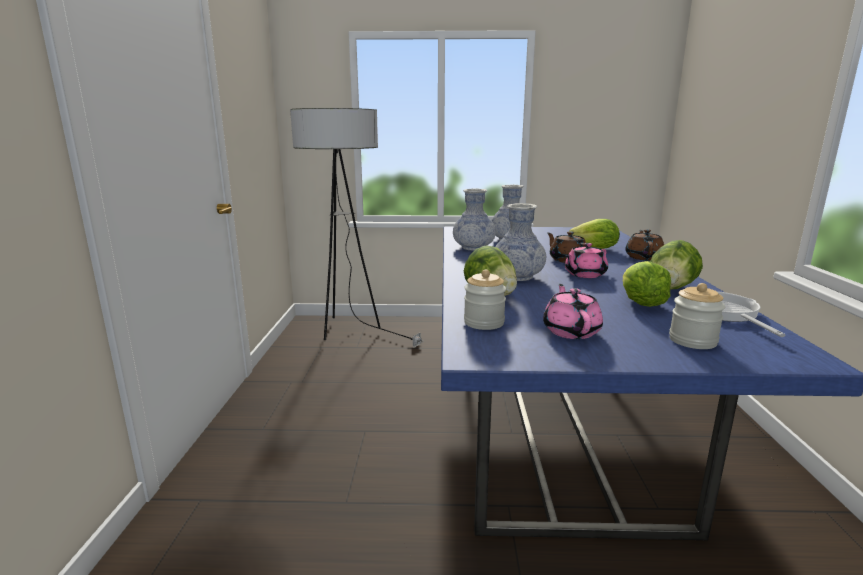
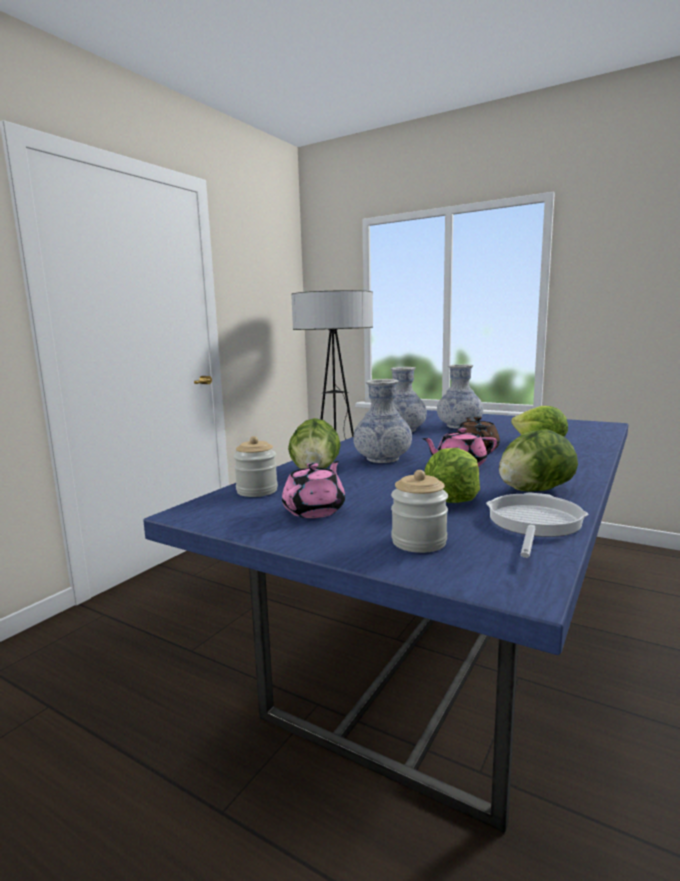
camera: 30 degrees right, 5 degrees down
brown teapot [625,229,664,261] -> none

